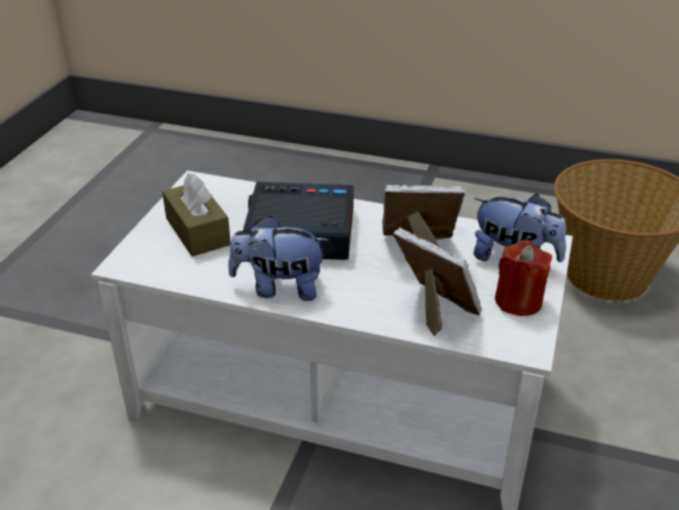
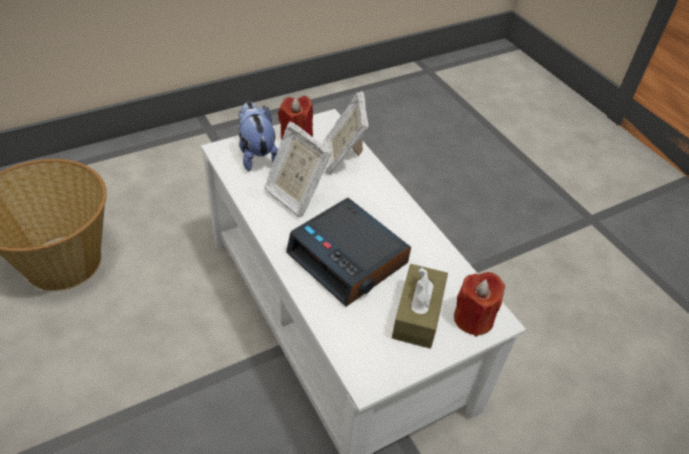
camera: 140 degrees left, 10 degrees up
plush toy [228,216,329,301] -> none
none -> red candle [454,272,505,337]

